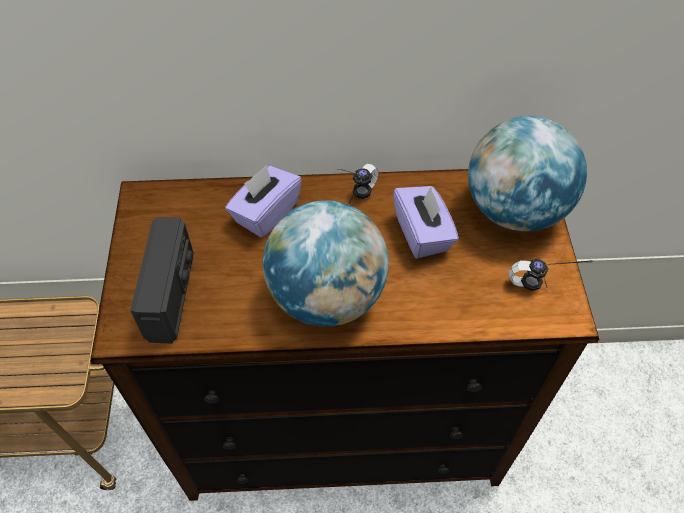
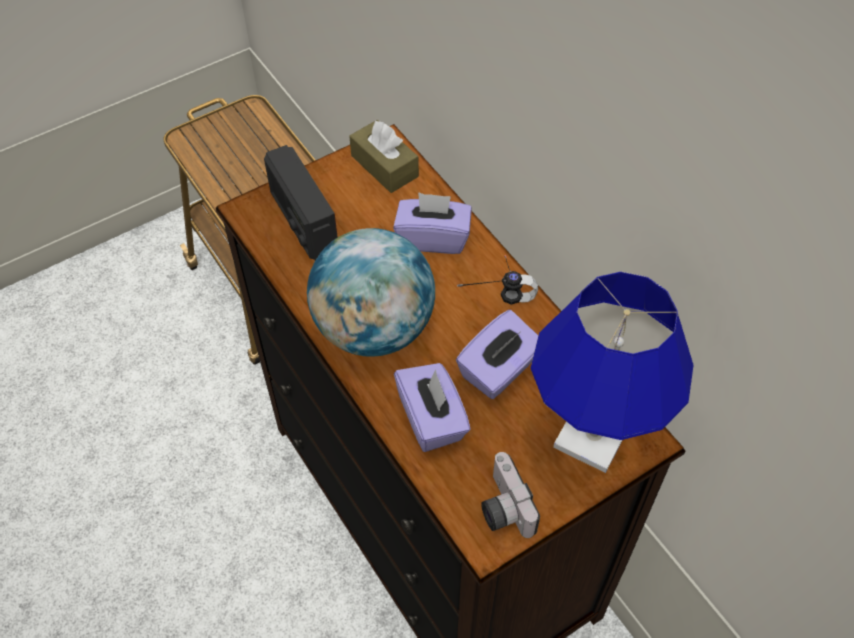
camera: 60 degrees right, 0 degrees up
radio [130,217,194,343] -> radio turned 90 degrees clockwise [264,145,338,260]
globe [468,116,587,231] -> blue table lamp [531,271,694,473]
headphones [508,259,593,291] -> camera [481,452,540,538]
none -> brown tissue box [349,120,419,193]
none -> purple tissue box [394,363,471,452]

